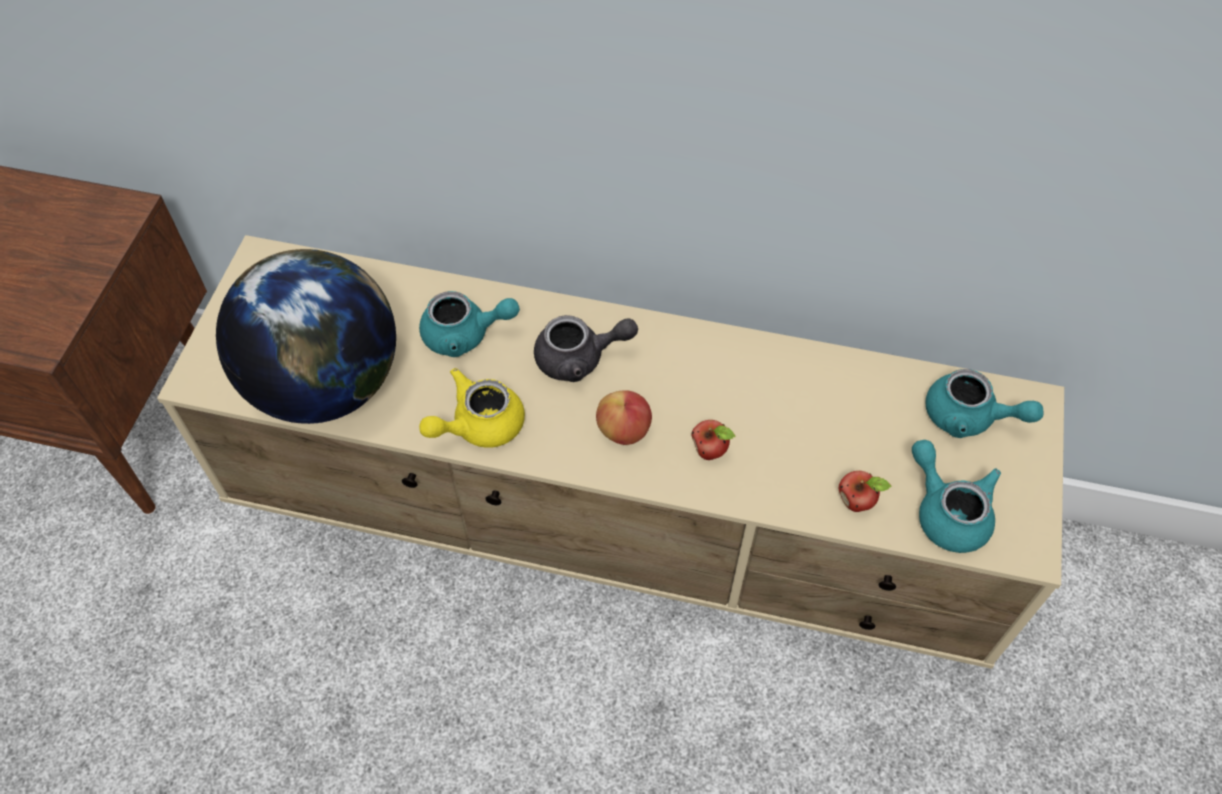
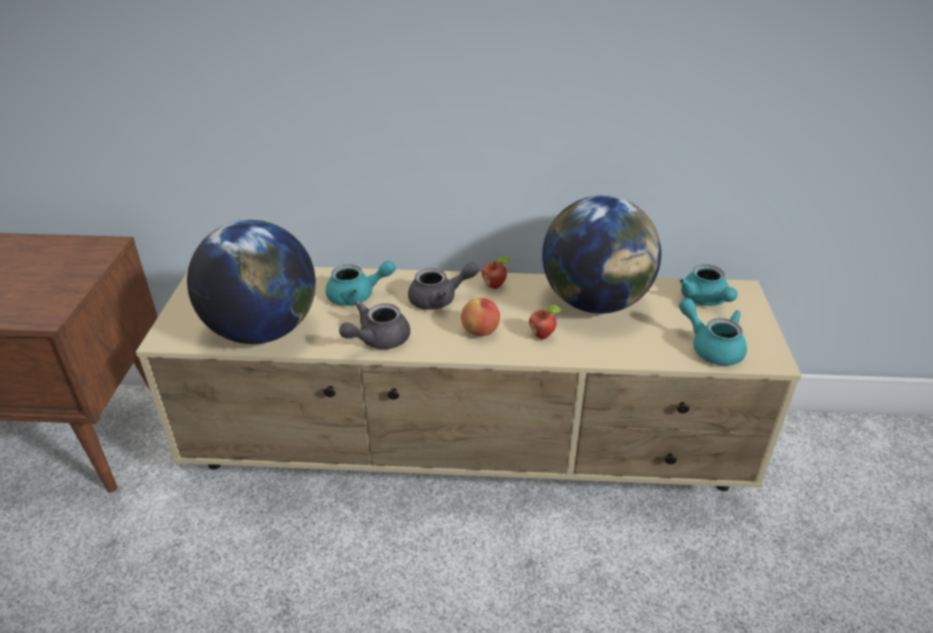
camera: 10 degrees left, 20 degrees down
yellow teapot [419,368,525,448] -> grey teapot [339,300,410,349]
apple [838,471,892,512] -> apple moved to [482,256,511,289]
turquoise teapot [925,369,1044,438] -> turquoise teapot turned 60 degrees clockwise [679,264,738,306]
none -> globe [542,195,661,313]

